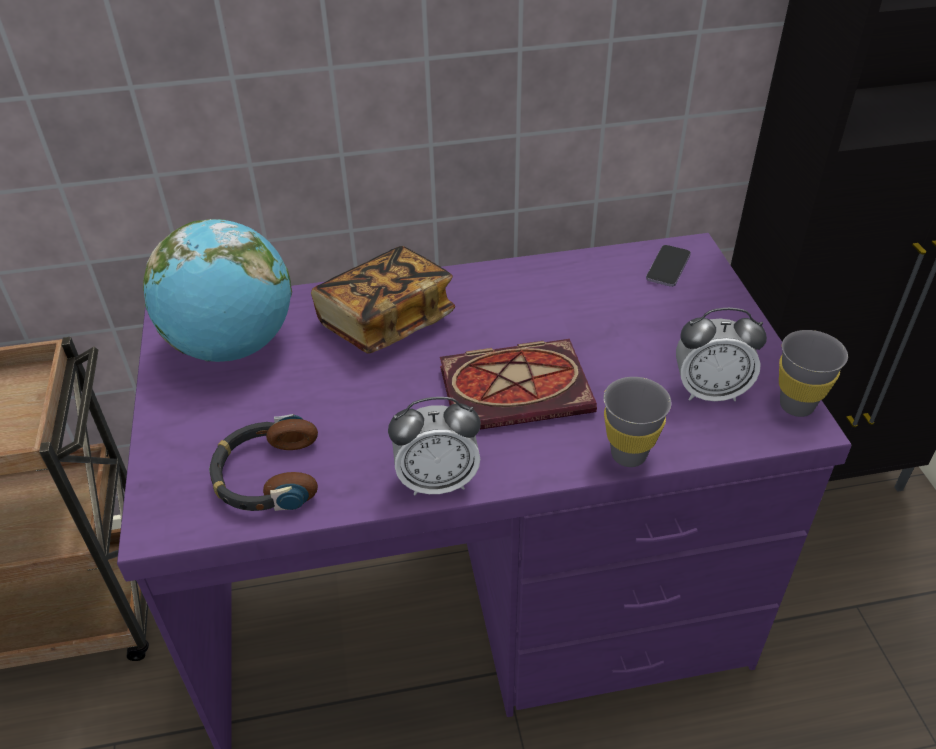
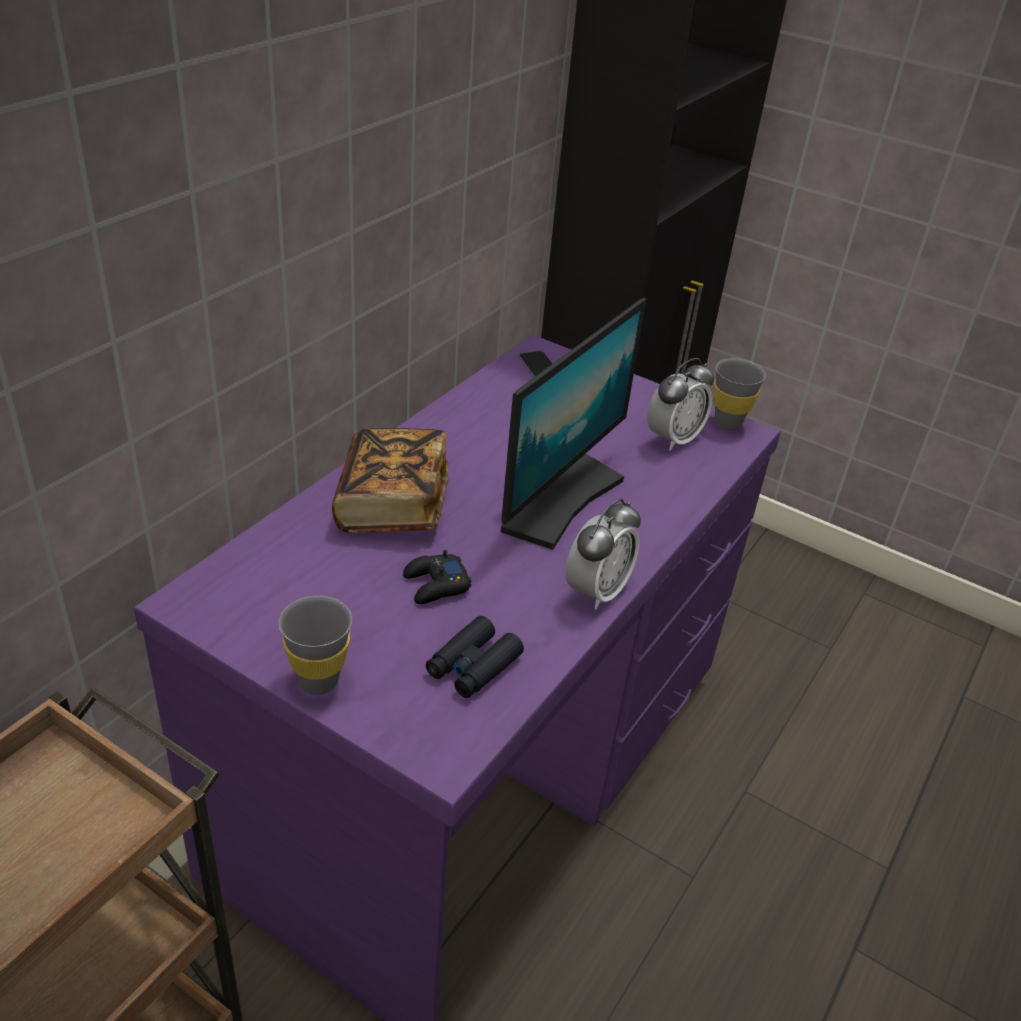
camera: 50 degrees left, 5 degrees down
globe [143,219,292,362] -> none
headphones [209,414,318,511] -> black binoculars [426,616,524,698]
book [440,339,597,430] -> monitor [501,298,647,550]
grey cup [604,377,671,467] -> grey cup moved to [278,596,352,695]
none -> black game controller [403,550,471,604]

